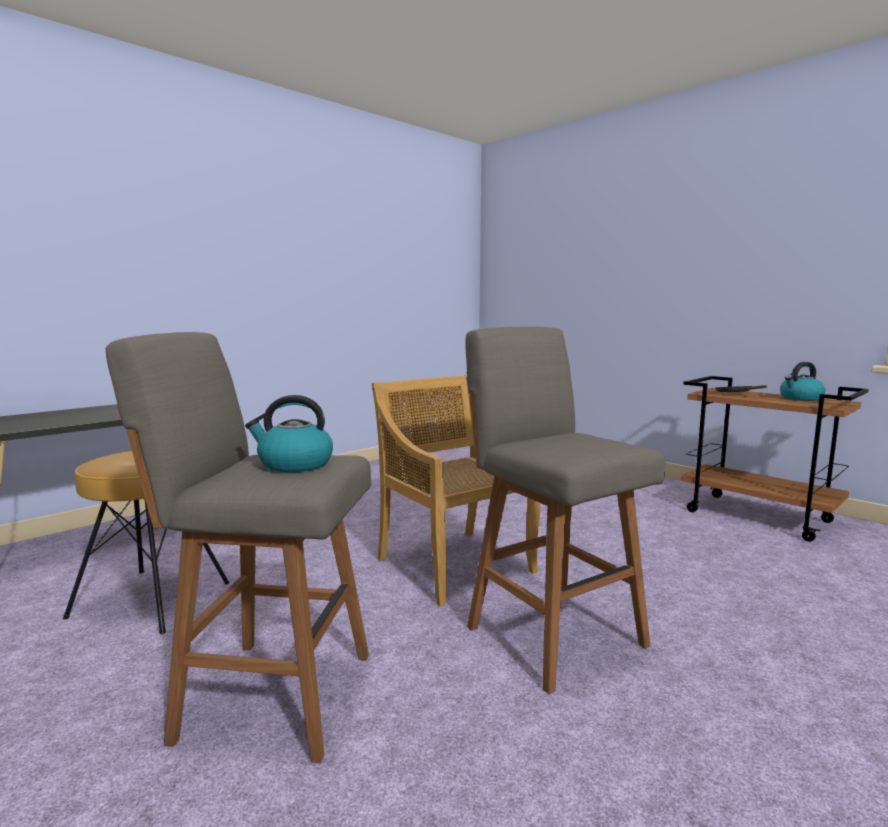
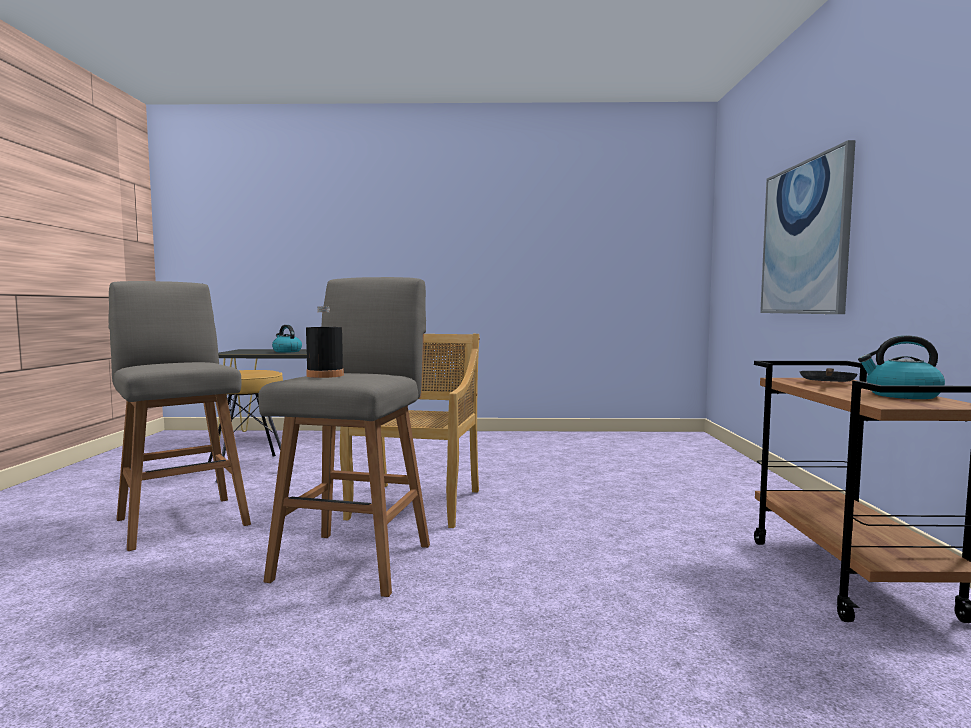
camera: 45 degrees right, 5 degrees down
kettle [245,395,333,472] -> kettle moved to [272,325,302,353]
none -> black bottle [306,306,344,378]
none -> picture [760,140,856,314]

